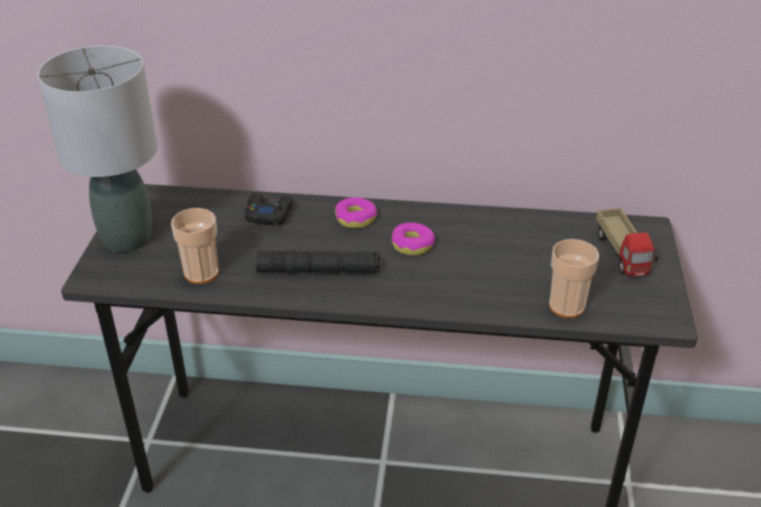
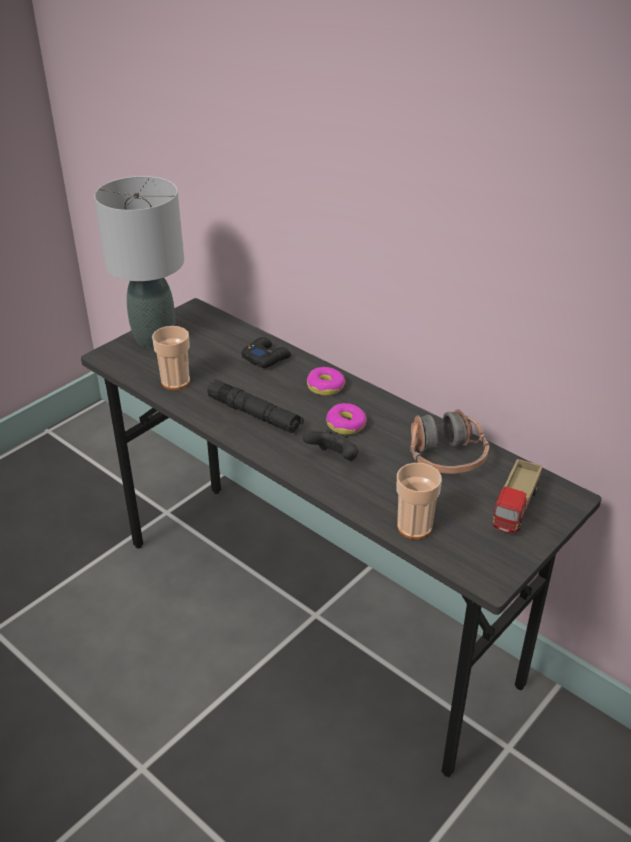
camera: 35 degrees right, 0 degrees up
none -> black game controller [303,430,359,461]
none -> headphones [410,409,490,474]

